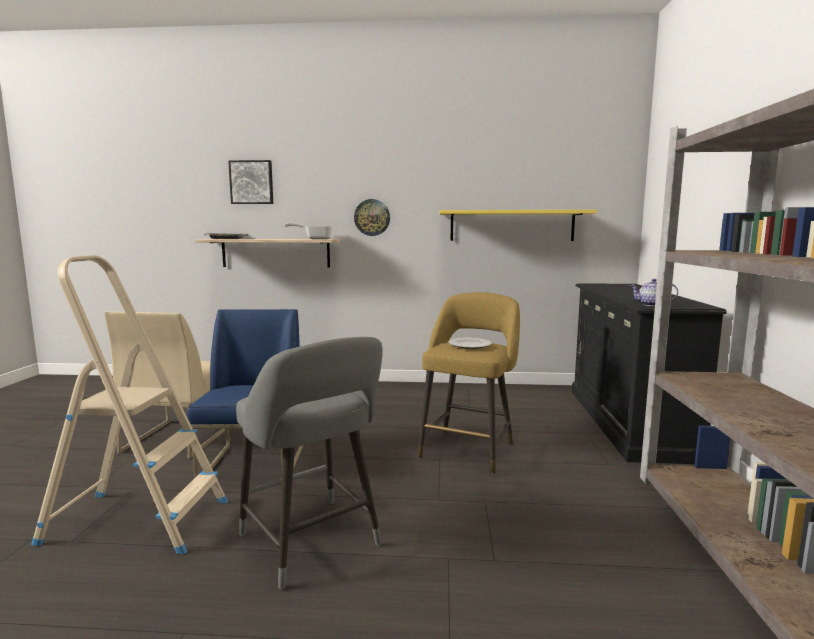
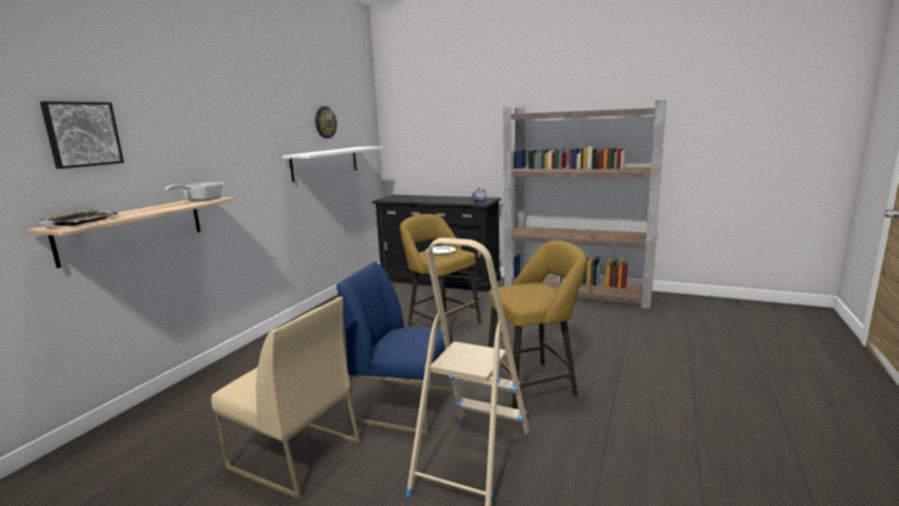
camera: 70 degrees left, 5 degrees up
grey stool [236,337,383,590] -> yellow stool [488,240,587,409]
wall clock [354,199,390,236] -> wall clock moved to [315,106,337,139]
yellow shelf [440,210,597,241] -> white shelf [282,146,382,182]

